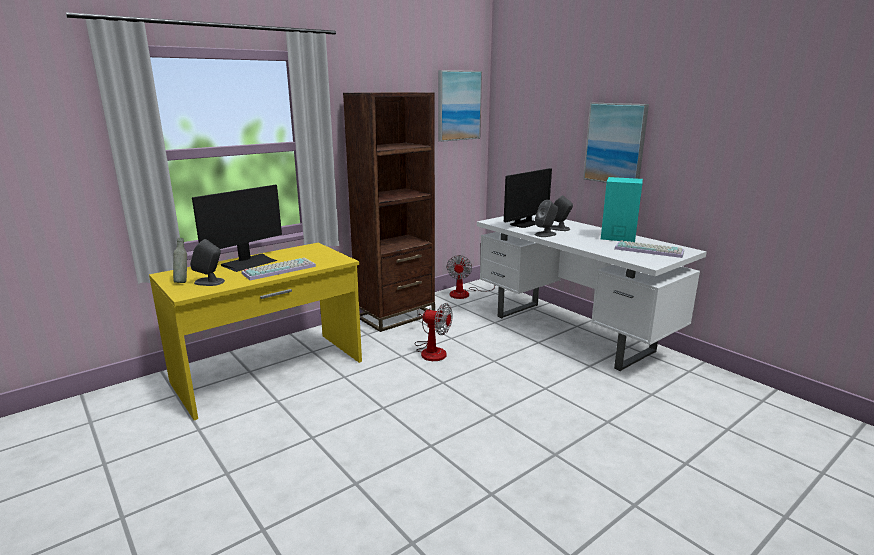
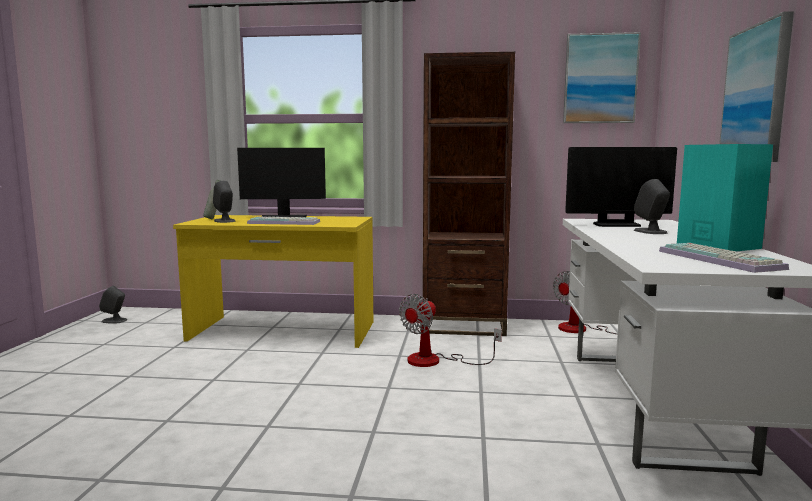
camera: 45 degrees right, 10 degrees down
fan [415,303,453,361] -> fan turned 60 degrees clockwise [399,294,502,367]
grey speaker [535,200,558,237] -> grey speaker moved to [99,286,127,324]

